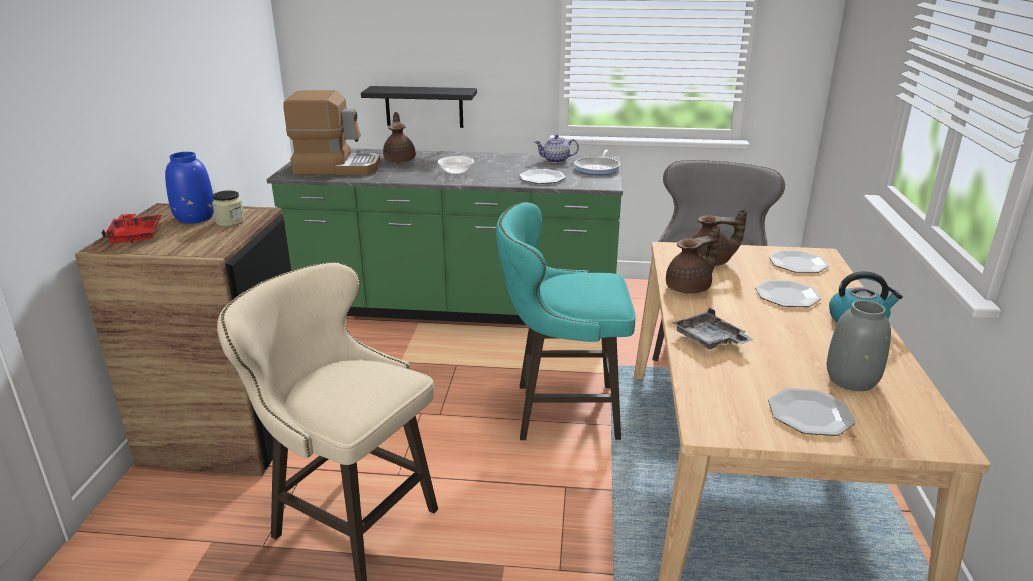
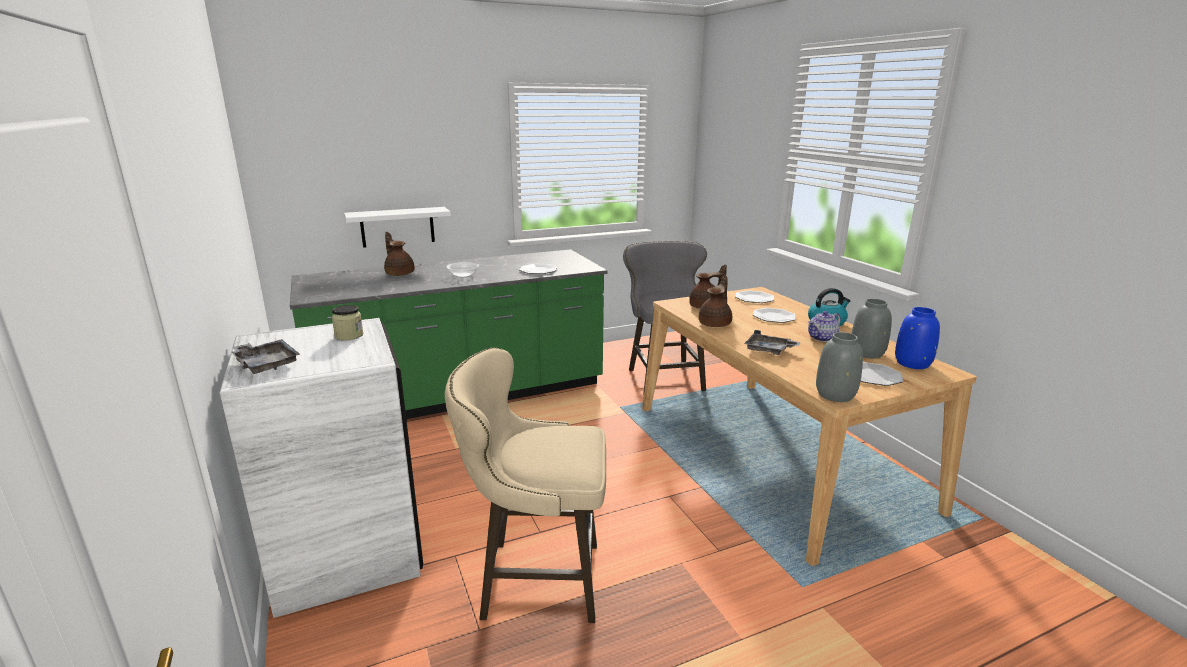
camera: 30 degrees left, 5 degrees down
brown cabinet [75,203,291,476] -> white cabinet [220,318,423,618]
red tray [102,214,161,244] -> grey tray [232,339,300,374]
blue vase [165,152,214,224] -> blue vase moved to [895,307,940,369]
coffee machine [283,90,381,175] -> none
black shelf [361,86,477,128] -> white shelf [344,207,451,248]
turquoise stool [496,202,636,440] -> none
teapot [535,134,579,163] -> teapot moved to [808,311,841,342]
frying pan [575,150,620,175] -> none
none -> grey vase [816,332,863,402]

